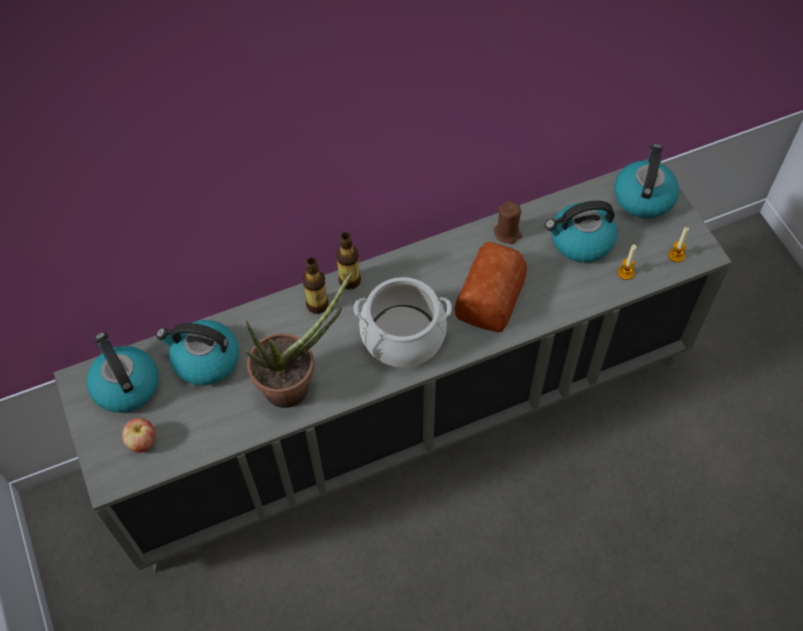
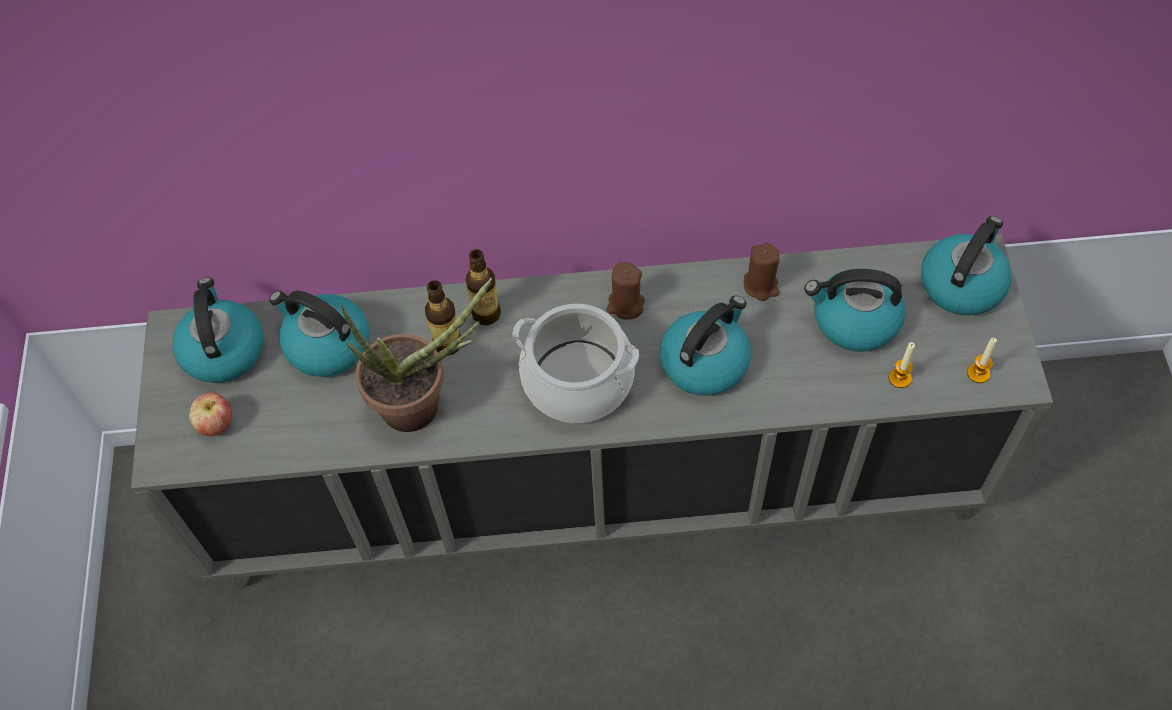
camera: 20 degrees right, 0 degrees up
bottle [336,232,361,290] -> bottle moved to [425,280,462,356]
bread [454,242,527,332] -> kettle [660,296,751,396]
none -> brown candle [607,262,645,320]

